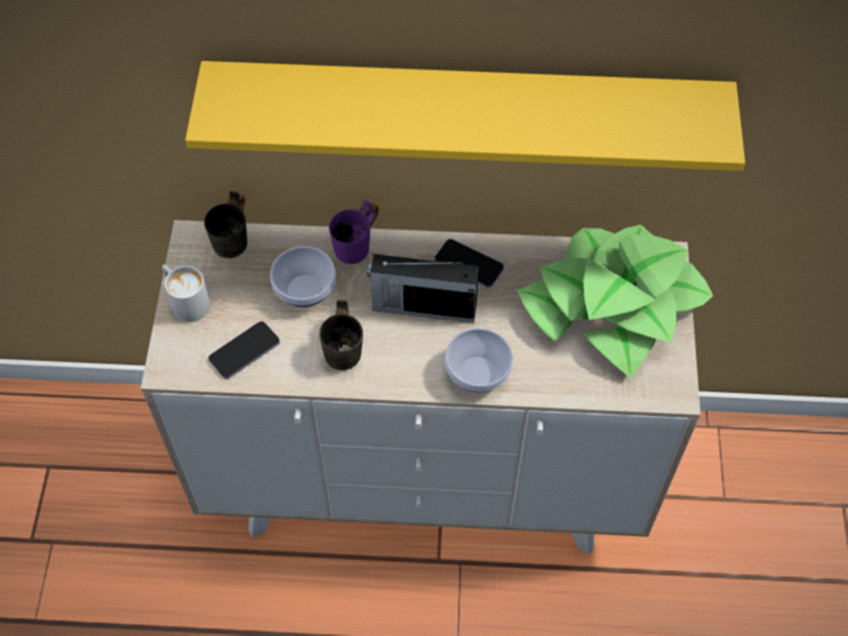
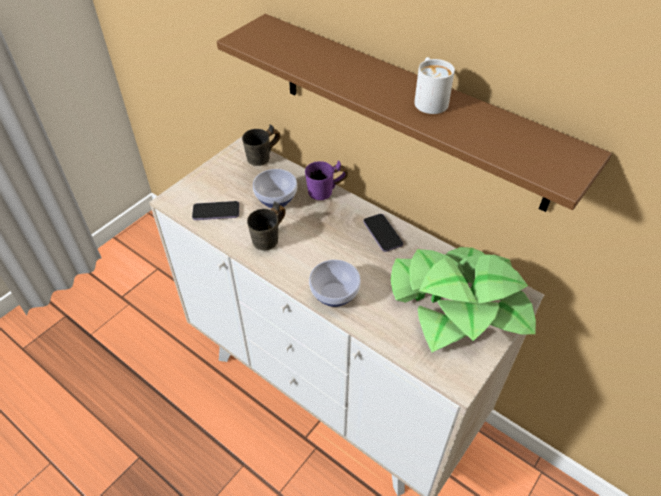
camera: 35 degrees right, 10 degrees down
white mug [162,264,210,322] -> white mug moved to [414,57,455,114]
yellow shelf [185,61,745,171] -> brown shelf [217,14,612,212]
radio [367,254,479,323] -> none

